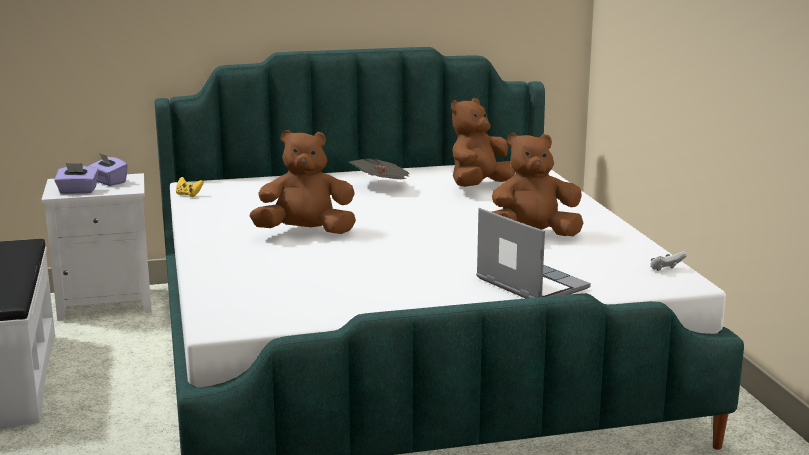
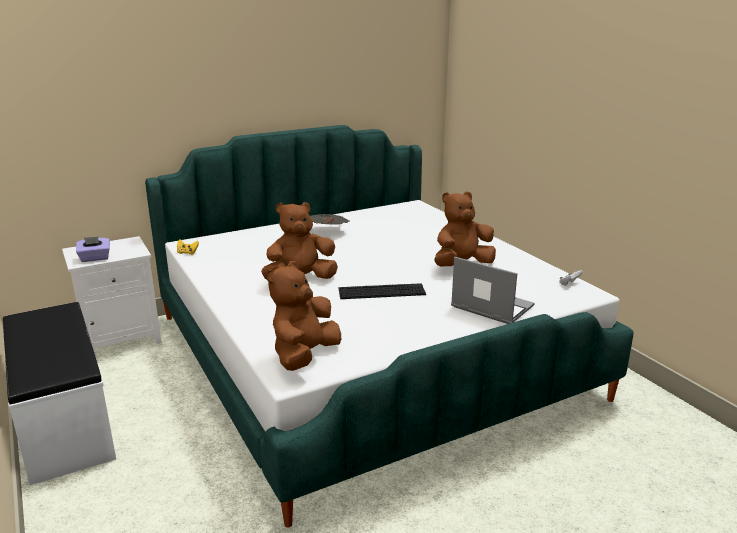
camera: 15 degrees left, 5 degrees up
purple tissue box [89,153,128,186] -> none
brown plush toy [451,98,515,187] -> brown plush toy moved to [267,261,341,371]
none -> keyboard [339,283,426,299]

